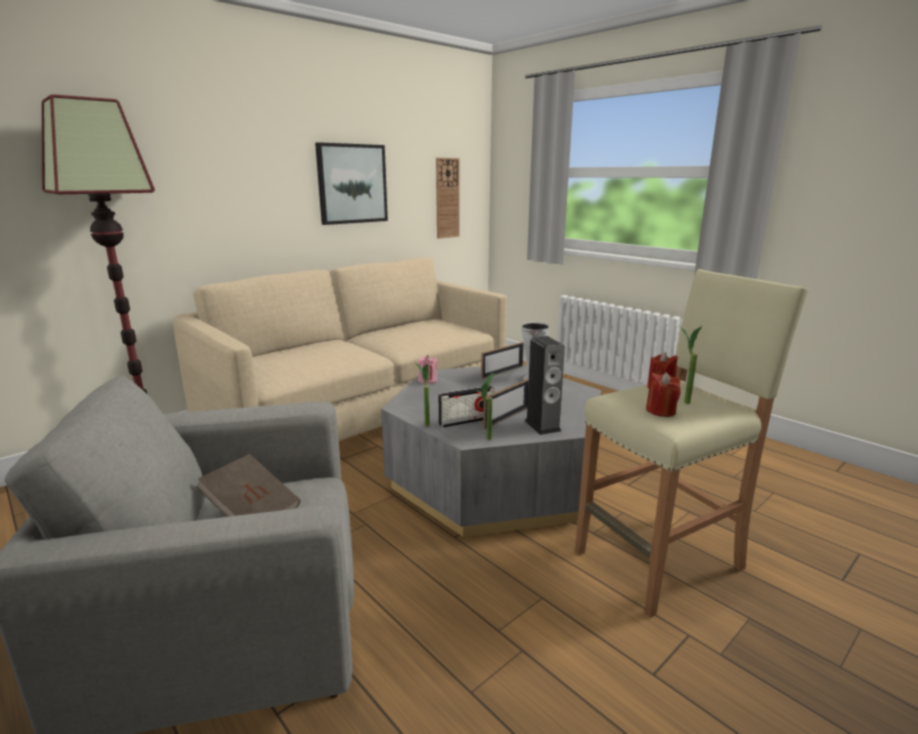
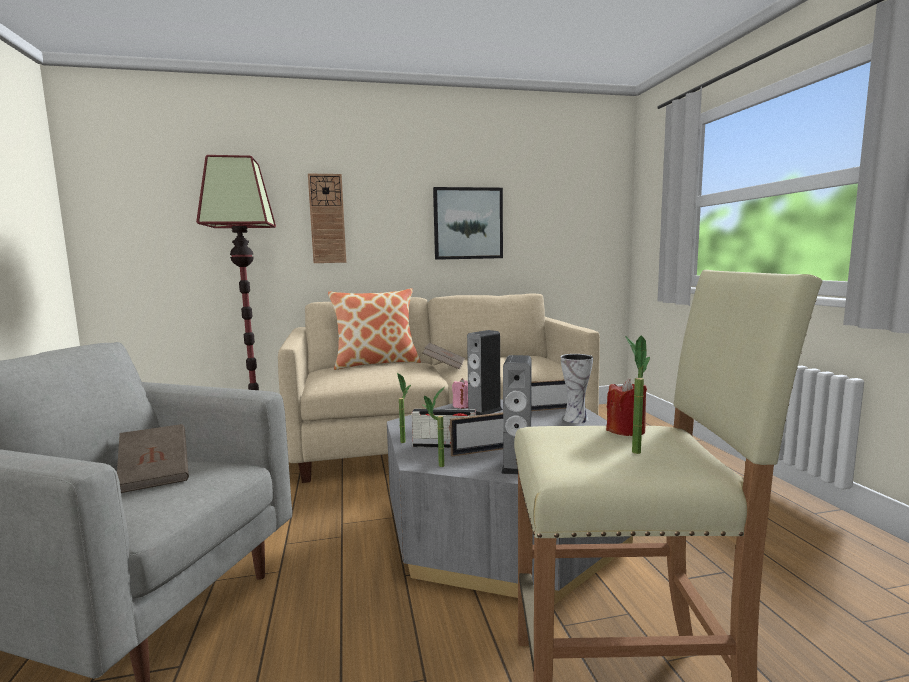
camera: 30 degrees right, 10 degrees down
wall clock [436,158,459,239] -> wall clock moved to [308,174,346,263]
red candle [646,372,680,417] -> none
none -> pillow [328,288,421,370]
none -> brown book [423,343,465,370]
none -> speaker [467,330,503,415]

